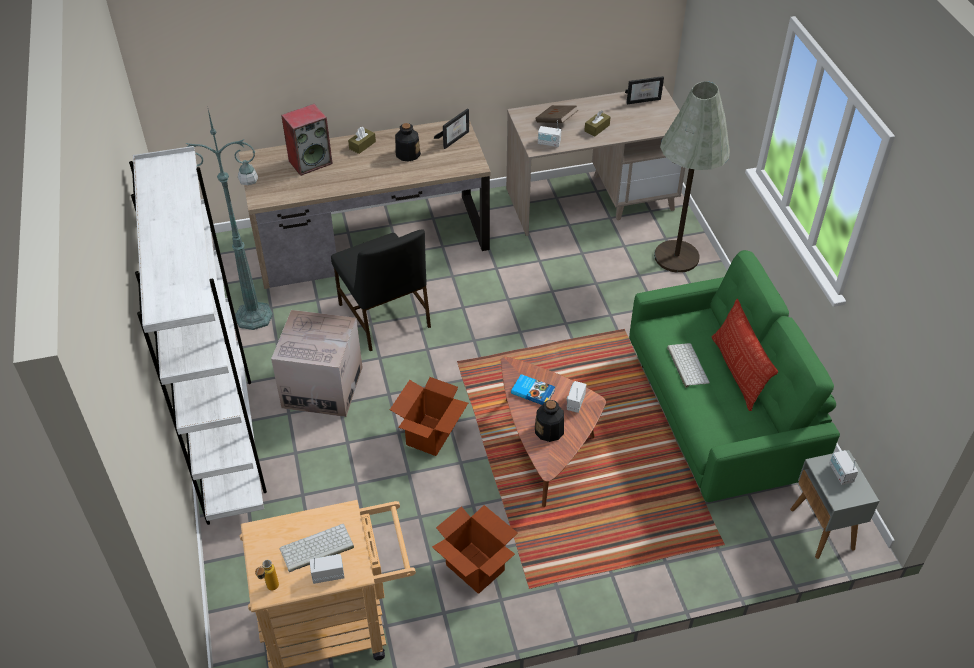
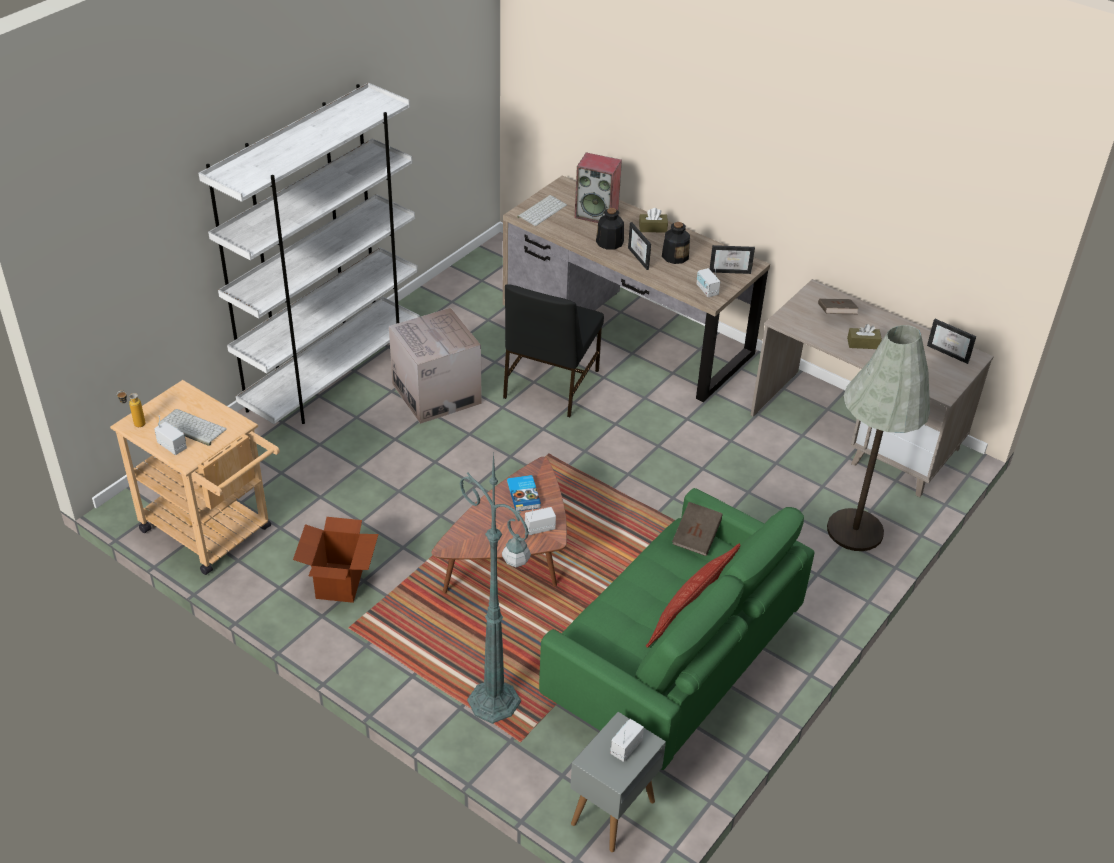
camera: 50 degrees right, 5 degrees down
green floor lamp [186,110,273,330] -> green floor lamp moved to [459,450,531,724]
cardboard box [390,377,468,456] -> none
bottle [535,400,564,442] -> bottle moved to [596,208,624,250]
radio [538,121,561,147] -> radio moved to [696,268,720,297]
keyboard [667,343,710,388] -> keyboard moved to [517,195,567,226]
none -> picture frame [628,222,651,270]
none -> brown book [672,502,723,556]

